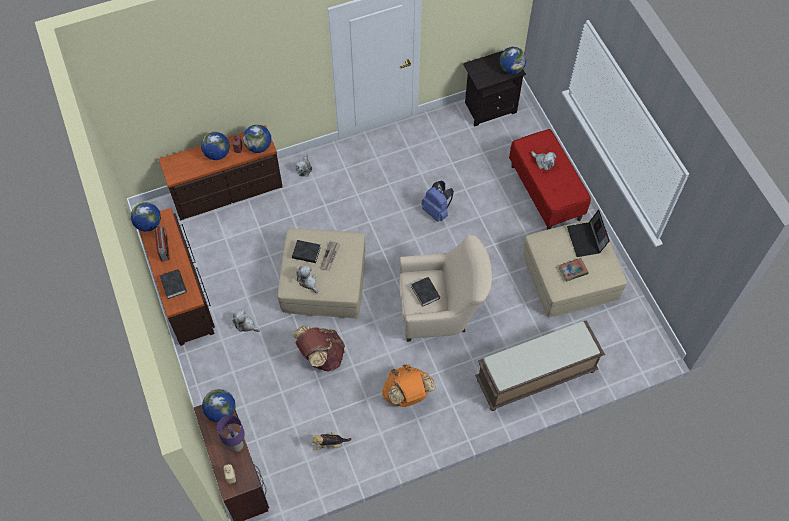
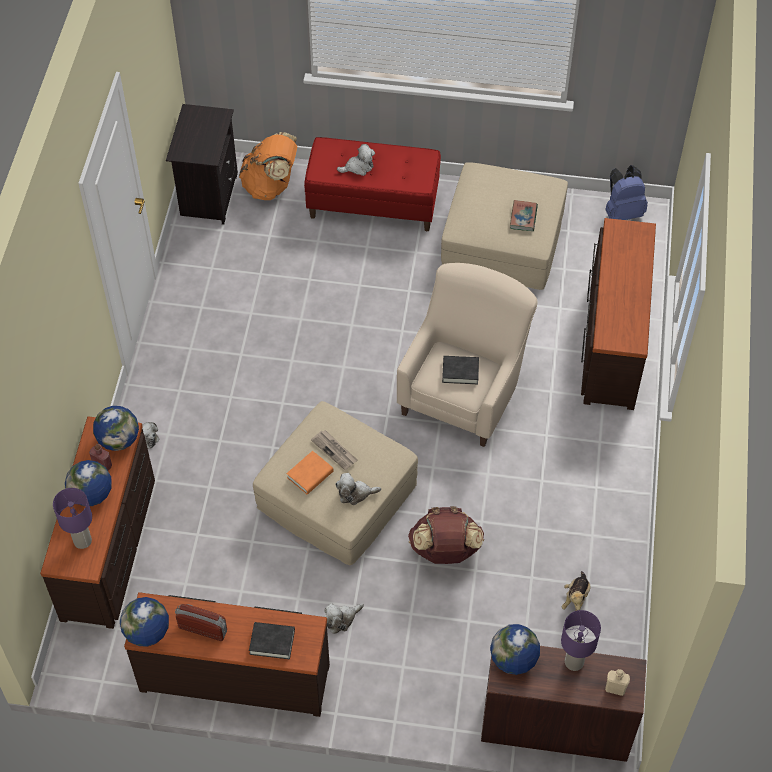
camera: 60 degrees left, 5 degrees down
black book [292,240,321,263] -> orange book [286,451,334,495]
orange backpack [382,364,435,407] -> orange backpack moved to [239,132,297,200]
blue backpack [421,181,454,222] -> blue backpack moved to [605,165,648,220]
brown bench [475,320,605,411] -> brown dresser [581,218,656,410]
globe [500,47,527,74] -> none
laptop [567,210,610,257] -> none
none -> purple table lamp [53,488,92,549]

